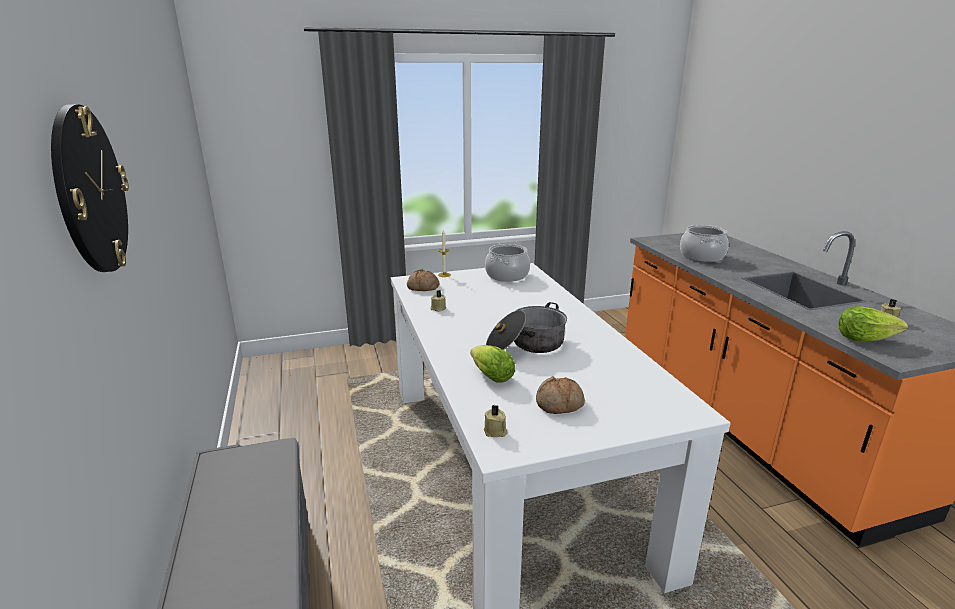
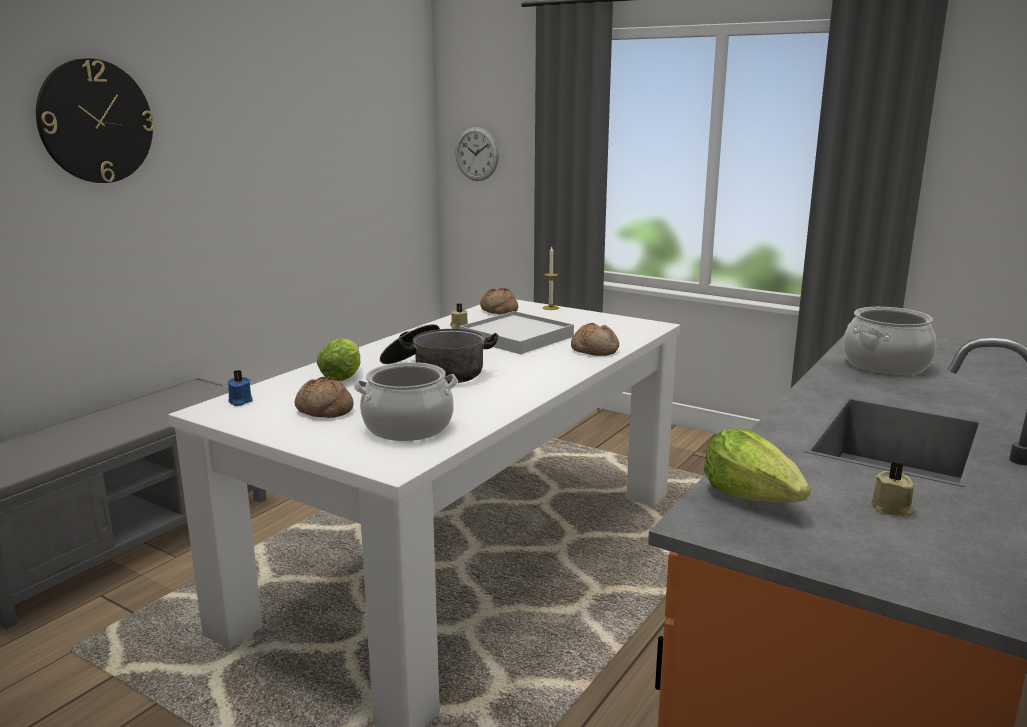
camera: 50 degrees right, 5 degrees down
beige candle [484,404,508,437] -> blue candle [228,370,253,406]
cooking pot [485,244,530,282] -> cooking pot moved to [354,362,458,441]
none -> wall clock [455,127,499,181]
none -> white tray [459,311,574,354]
none -> bread [571,323,619,356]

